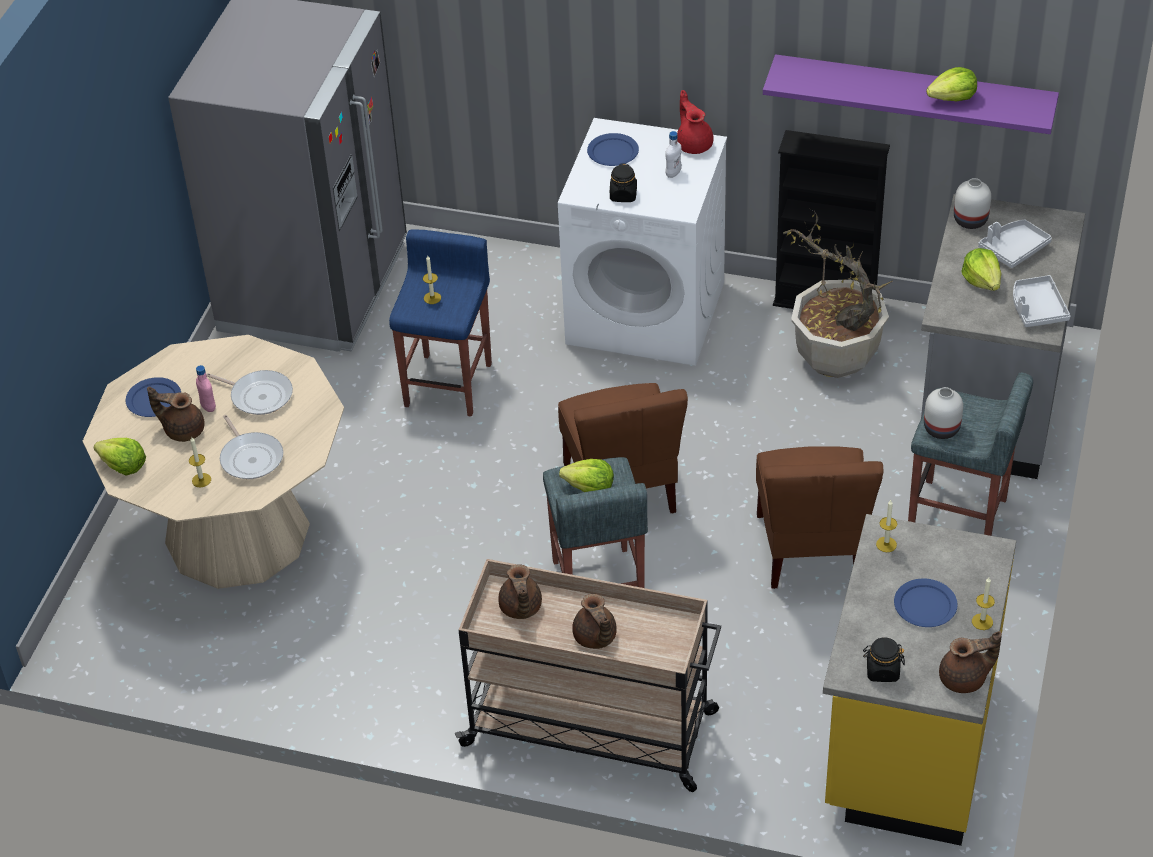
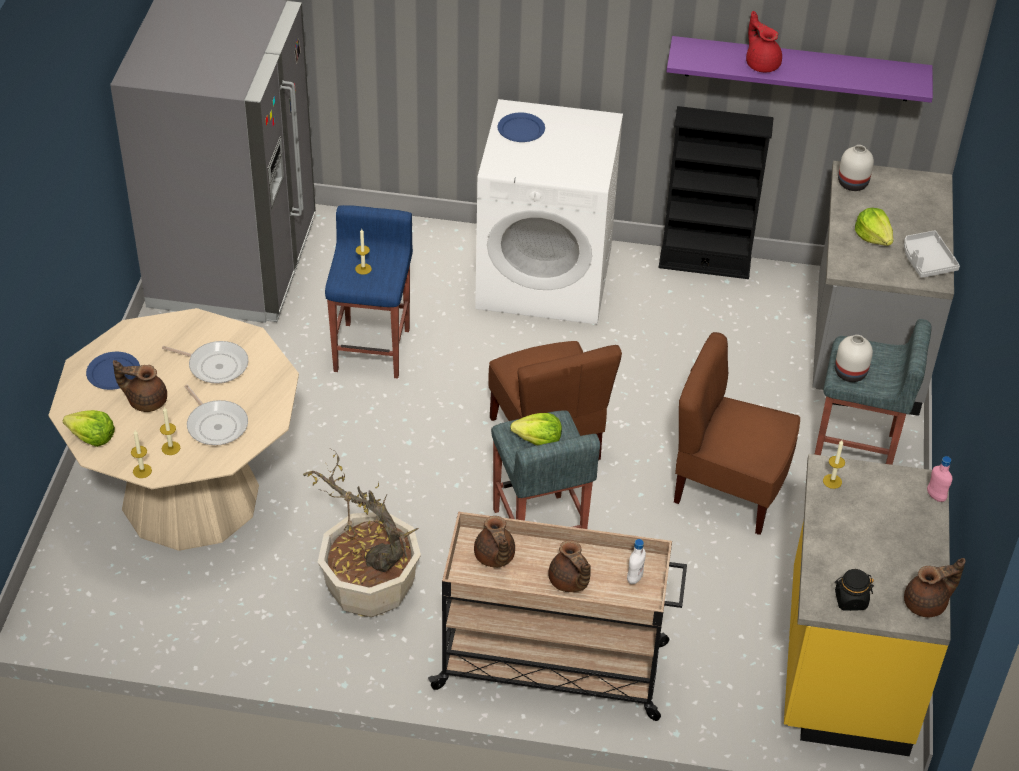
camera: 10 degrees left, 0 degrees up
pink bottle [196,365,216,412] -> pink bottle moved to [927,456,952,502]
black jar [610,163,637,202] -> none
white bottle [665,131,682,178] -> white bottle moved to [627,539,646,584]
red teapot [677,90,714,154] -> red teapot moved to [746,11,782,72]
brown chair [756,446,883,589] -> brown chair turned 120 degrees clockwise [674,332,800,535]
potted plant [783,209,893,378] -> potted plant moved to [303,449,421,617]
blue plate [894,579,958,627] -> none
lettuce [926,67,977,101] -> none
candle [972,577,995,630] -> candle moved to [131,430,152,478]
grey tray [978,219,1052,268] -> none

